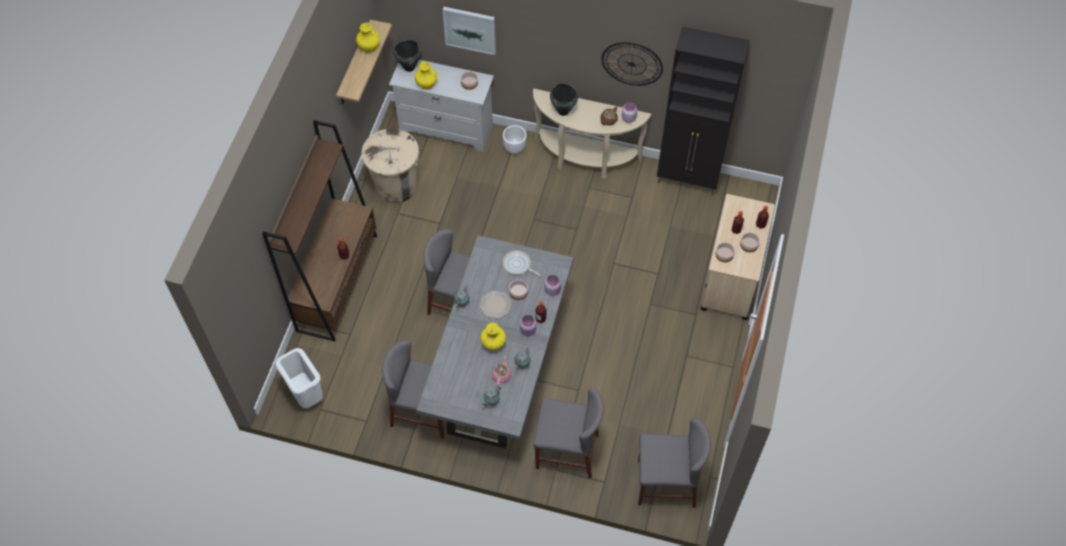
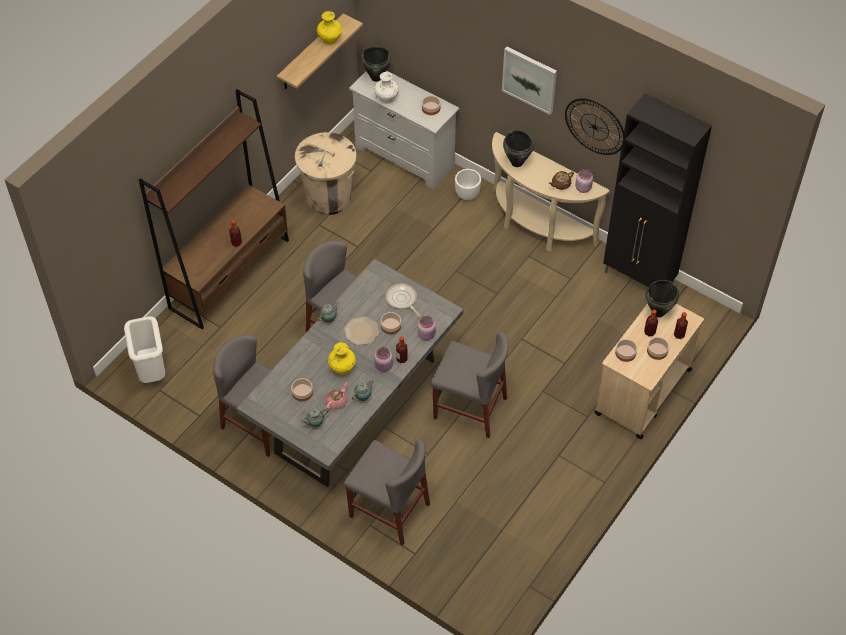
camera: 20 degrees right, 5 degrees down
yellow vase [415,61,437,89] -> white vase [374,72,399,103]
picture [443,7,496,55] -> picture moved to [502,47,557,115]
grey chair [638,418,711,508] -> grey chair moved to [431,332,509,438]
none -> bowl [291,378,313,401]
none -> black cooking pot [645,280,679,317]

